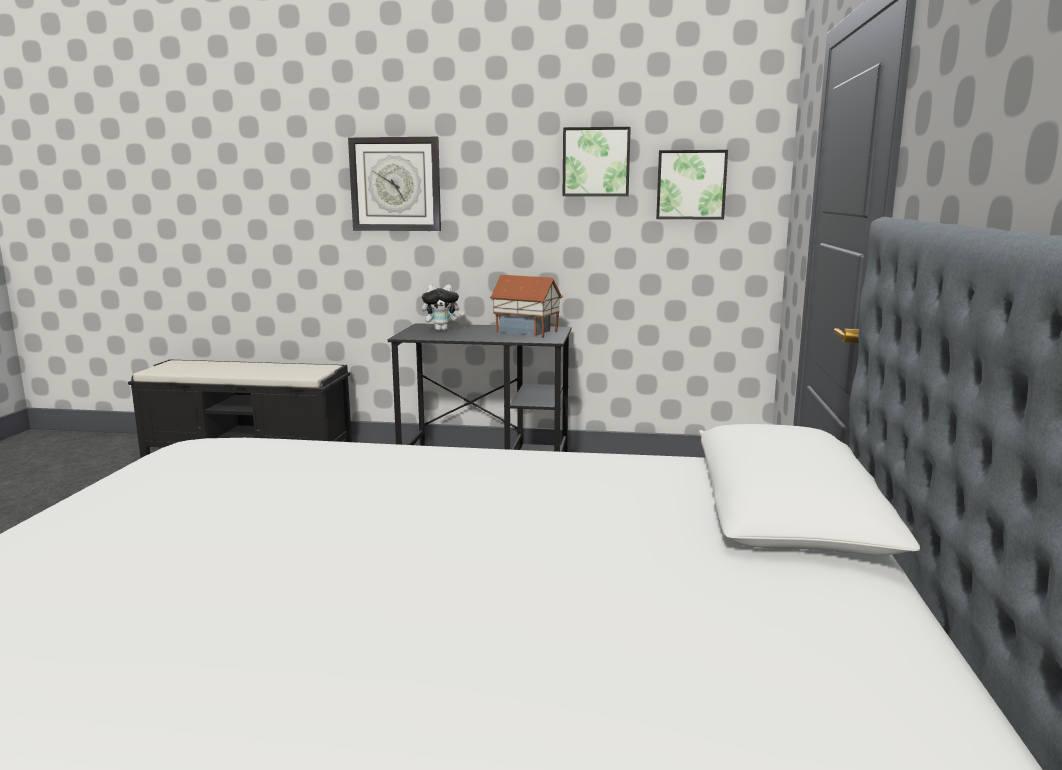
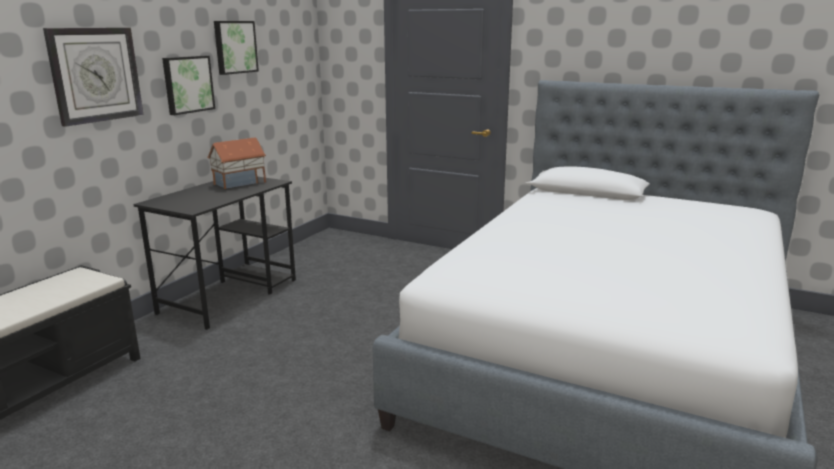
camera: 70 degrees left, 5 degrees up
plush toy [422,284,464,331] -> none
picture [656,150,728,220] -> picture moved to [162,56,215,115]

